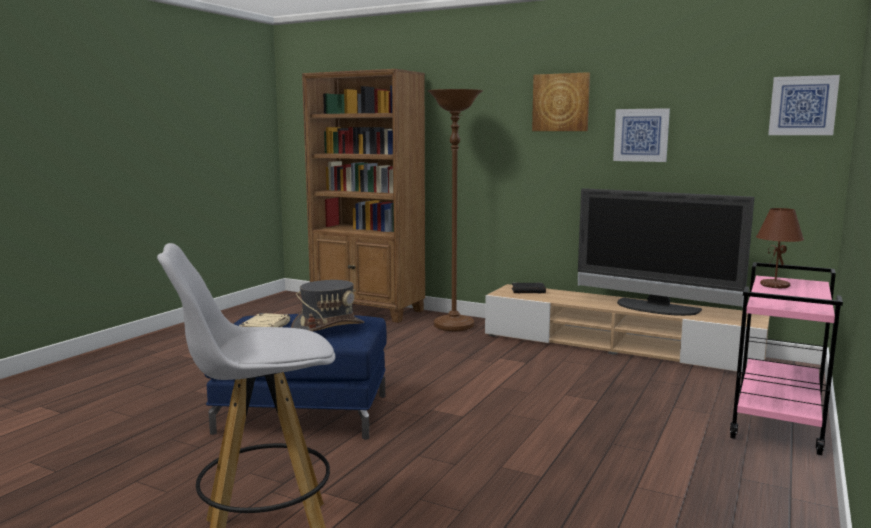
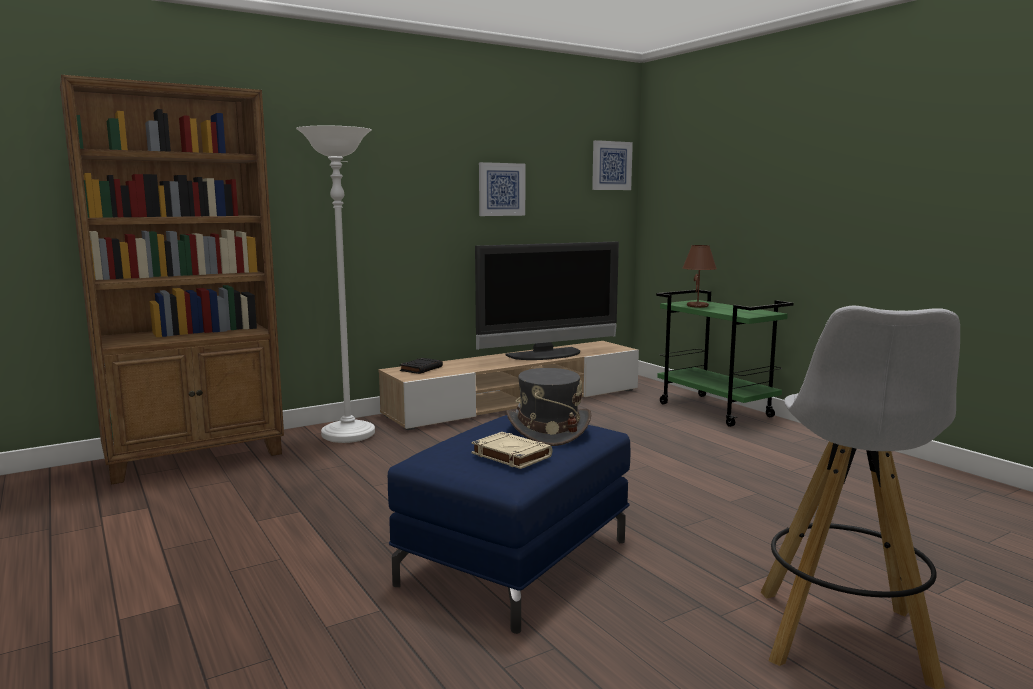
camera: 60 degrees left, 0 degrees up
brown floor lamp [428,89,483,331] -> white floor lamp [296,126,375,443]
picture [532,72,590,131] -> none
pink cart [730,262,843,455] -> green cart [656,289,794,427]

